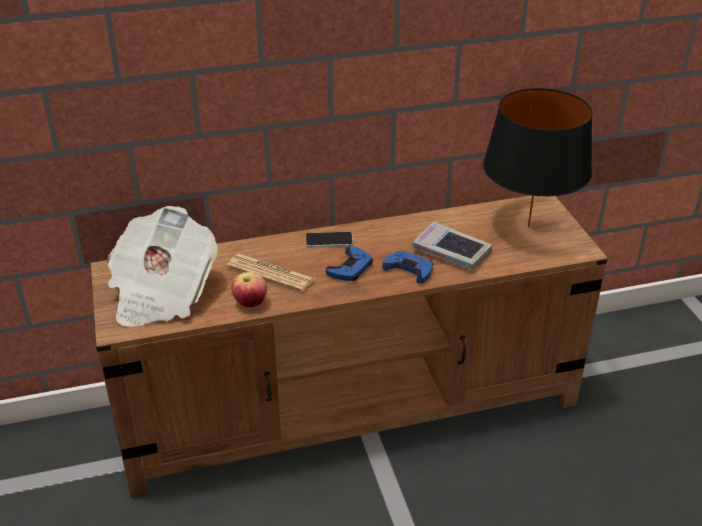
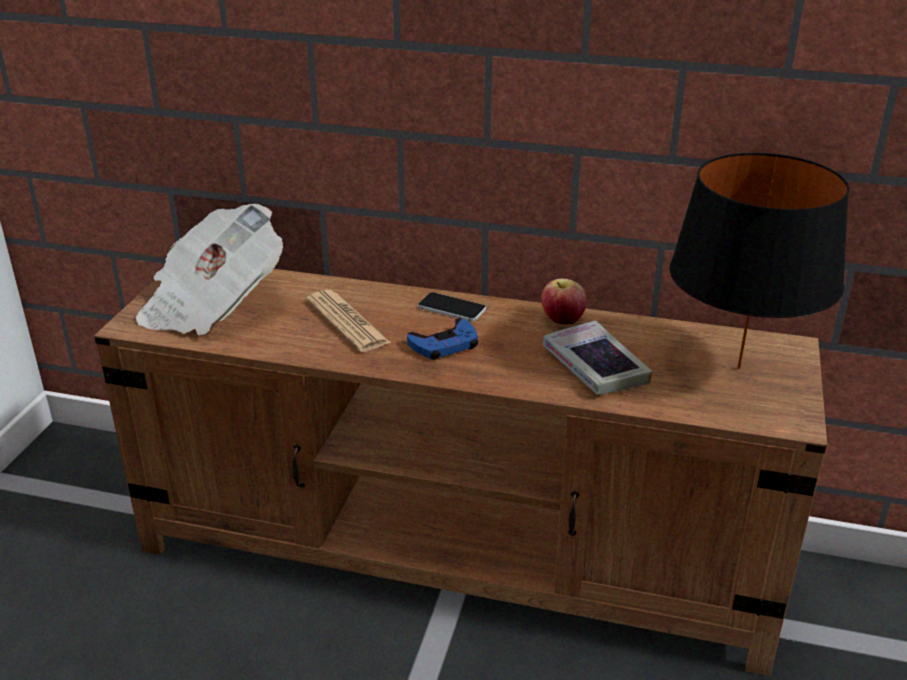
camera: 30 degrees right, 5 degrees down
apple [231,272,267,307] -> apple moved to [541,278,587,324]
blue game controller [382,250,433,283] -> none

